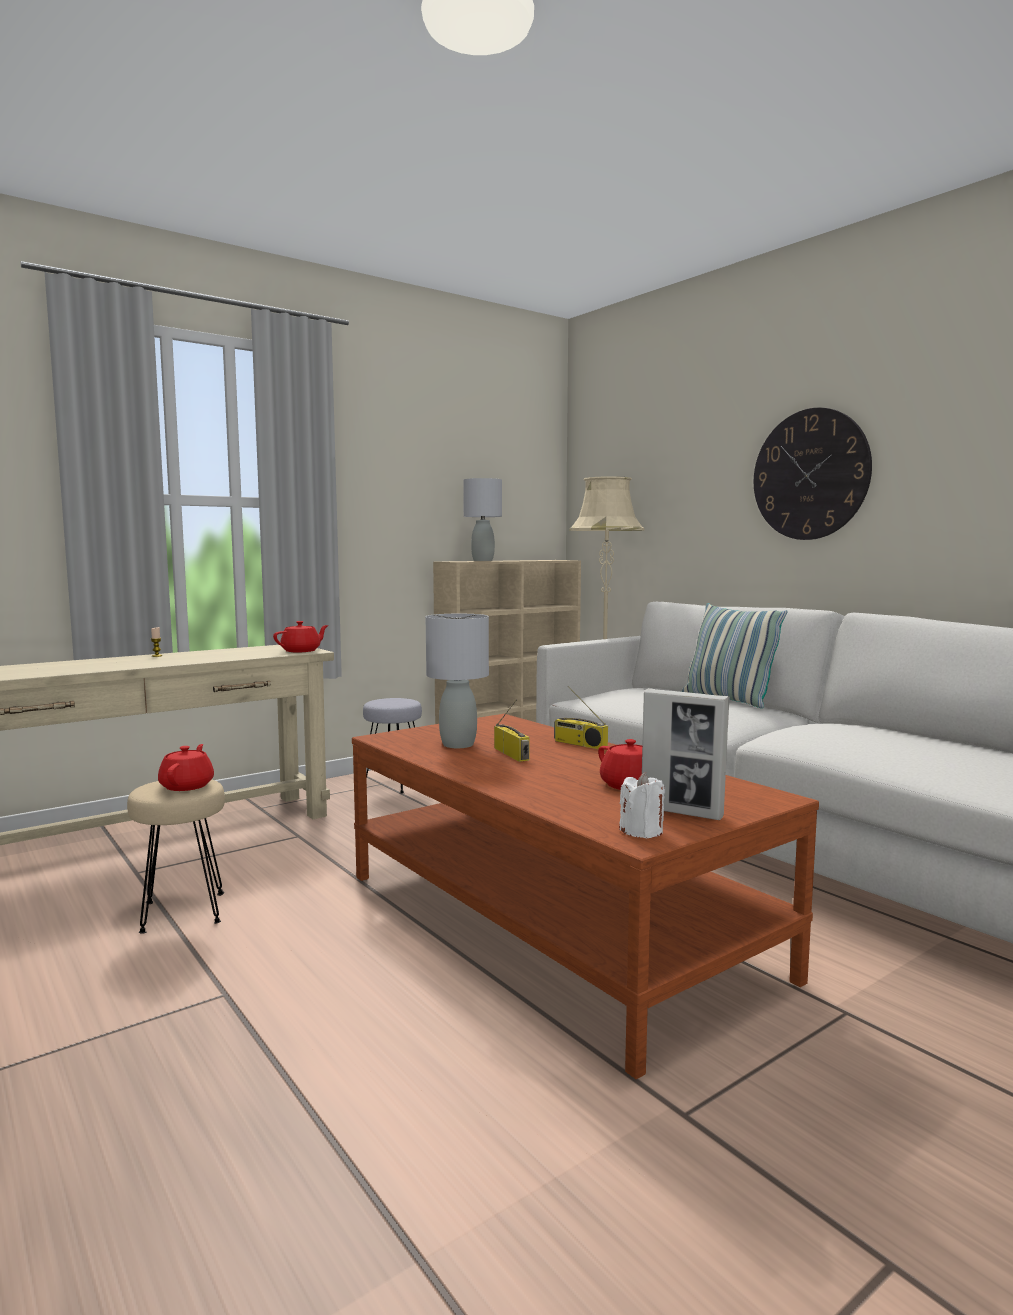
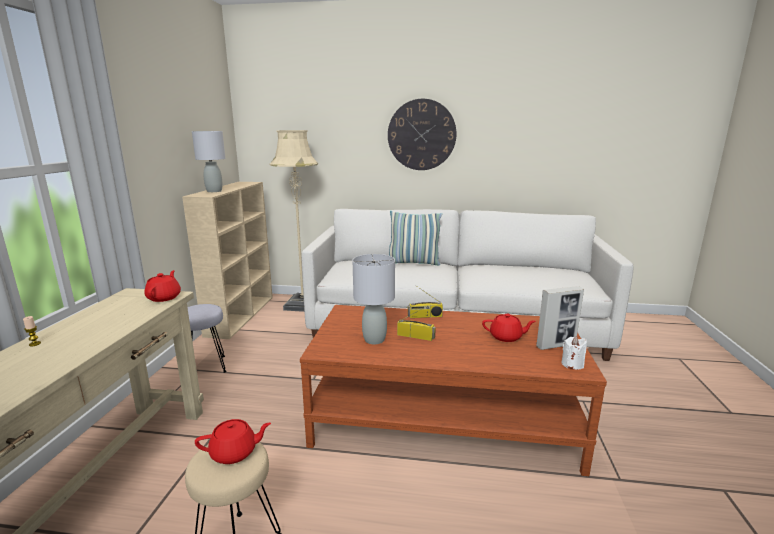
camera: 45 degrees left, 10 degrees up
red teapot [158,744,214,791] -> red teapot turned 120 degrees clockwise [195,419,271,464]

